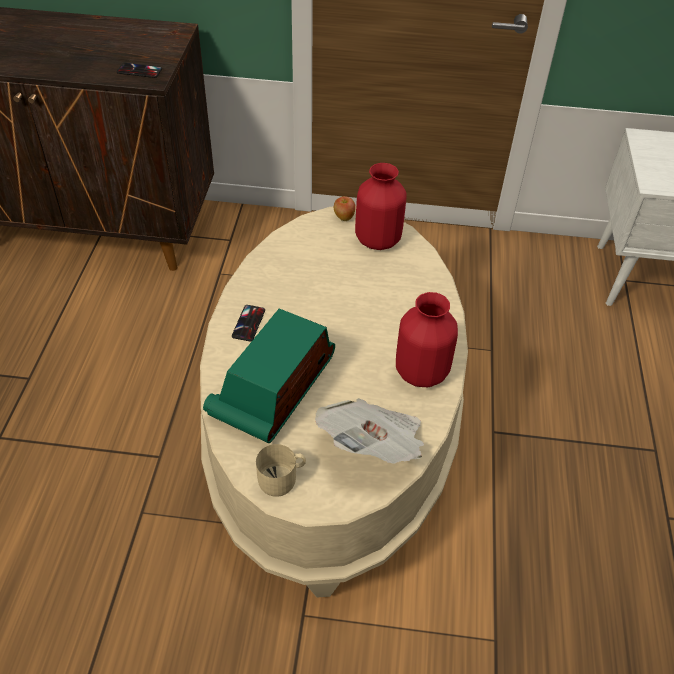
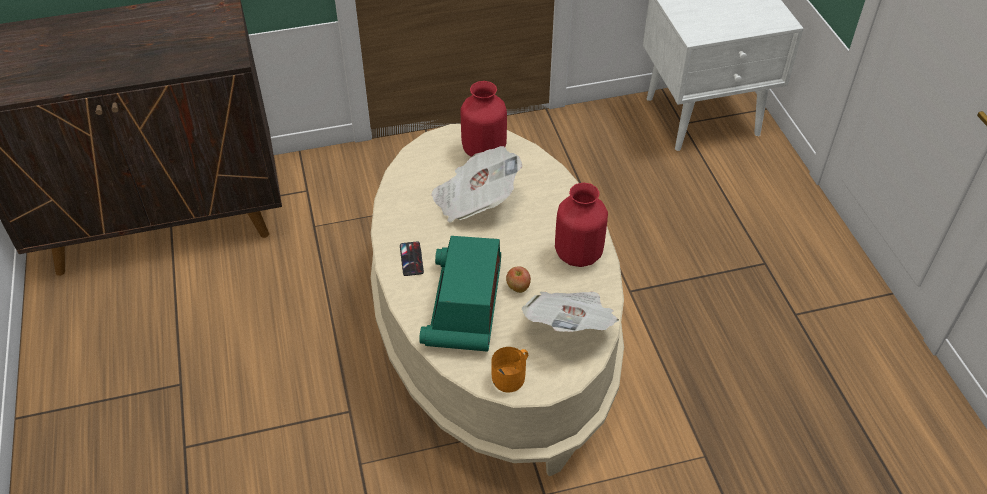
camera: 20 degrees left, 0 degrees up
phone [117,63,162,78] -> none
beige mug [256,444,306,497] -> orange mug [491,347,528,393]
apple [334,196,356,221] -> apple moved to [506,266,531,293]
none -> newspaper [431,146,522,223]

